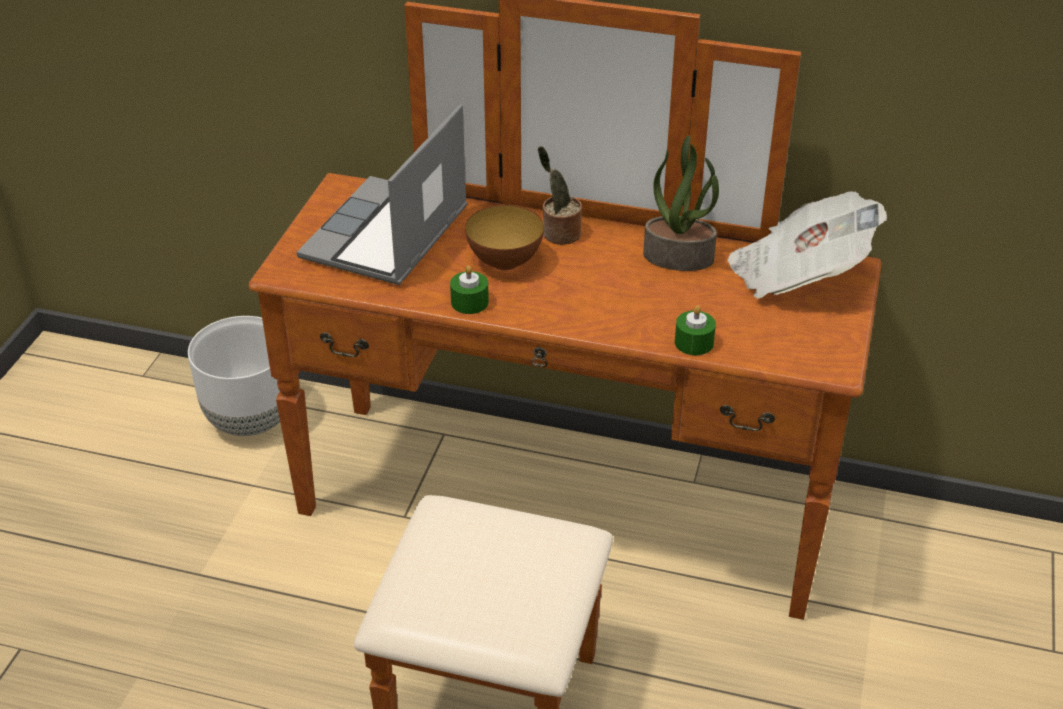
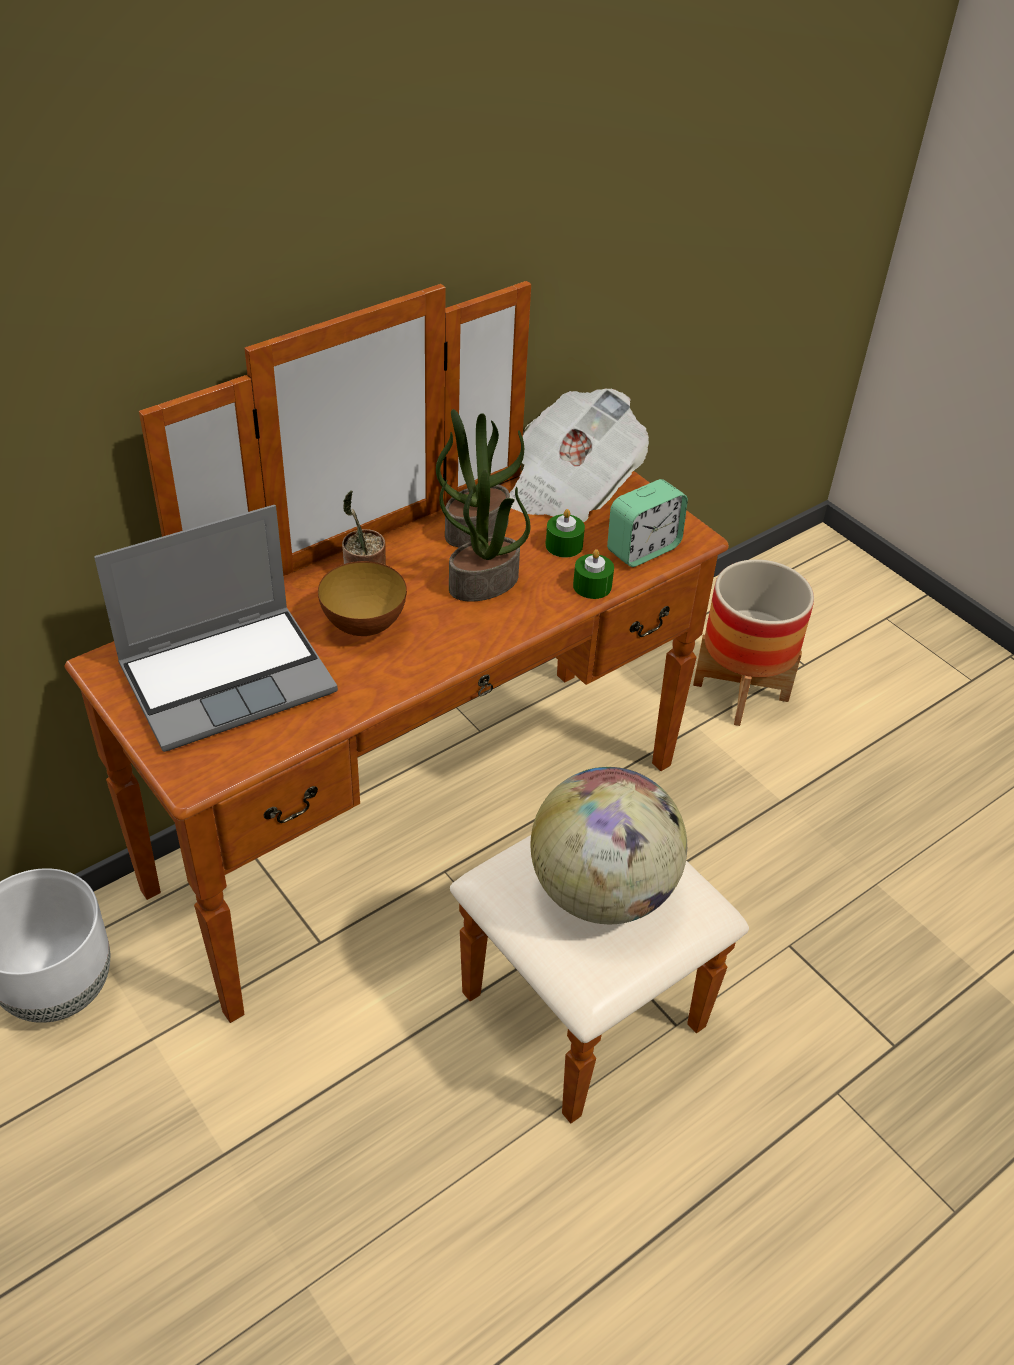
camera: 55 degrees left, 5 degrees up
laptop [297,104,467,285] -> laptop turned 90 degrees counterclockwise [94,505,338,752]
green candle [450,266,489,314] -> green candle moved to [545,509,585,558]
none -> potted plant [439,470,530,602]
none -> globe [531,767,687,924]
none -> alarm clock [607,479,688,567]
none -> planter [693,559,814,726]

